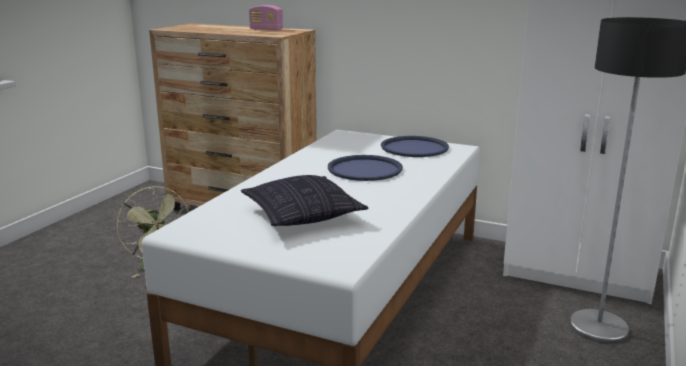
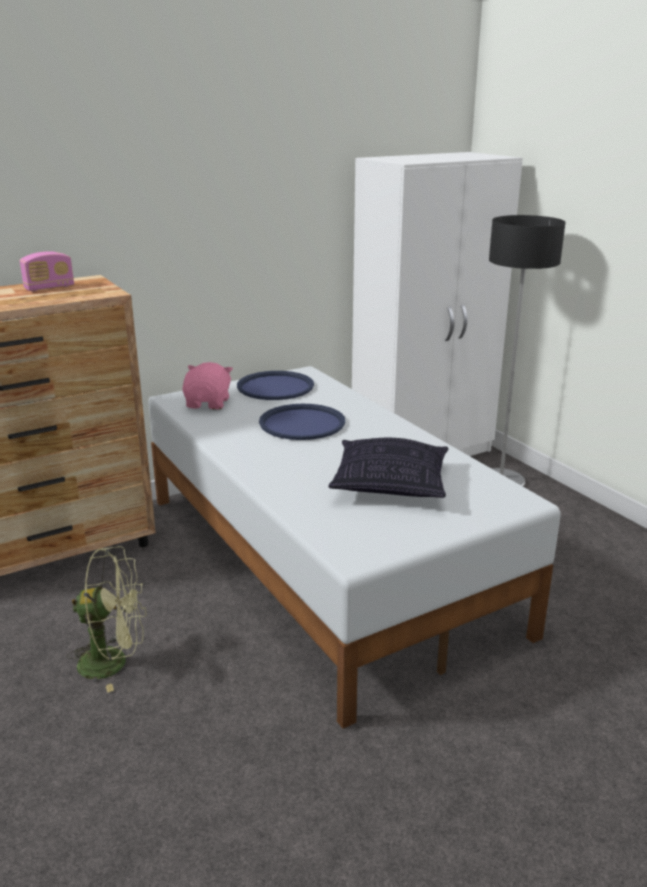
camera: 55 degrees left, 5 degrees up
none -> pink plush toy [182,362,233,410]

